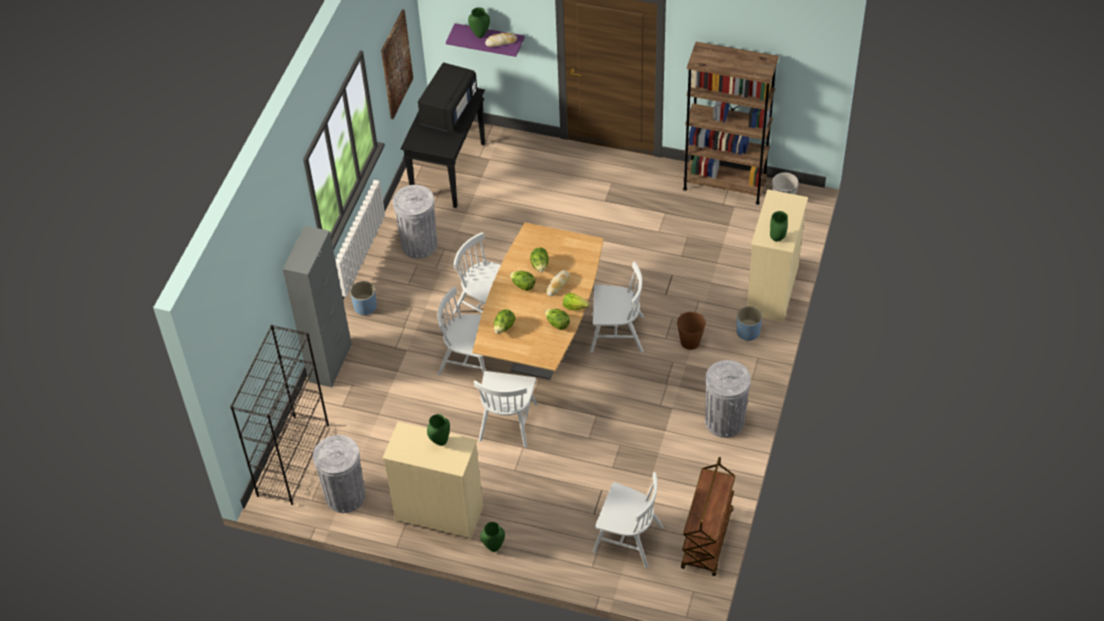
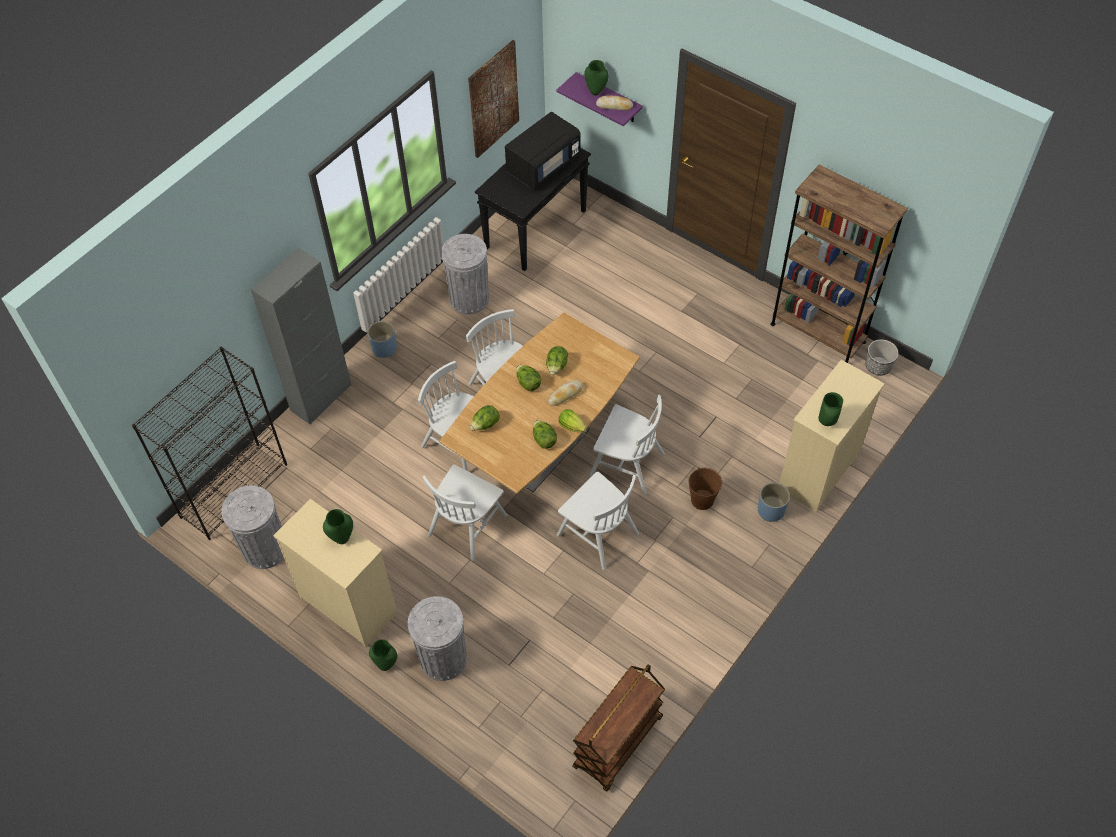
camera: 20 degrees right, 5 degrees up
white chair [593,472,663,568] -> white chair moved to [557,472,639,570]
grey trash can [705,360,751,438] -> grey trash can moved to [408,596,467,681]

